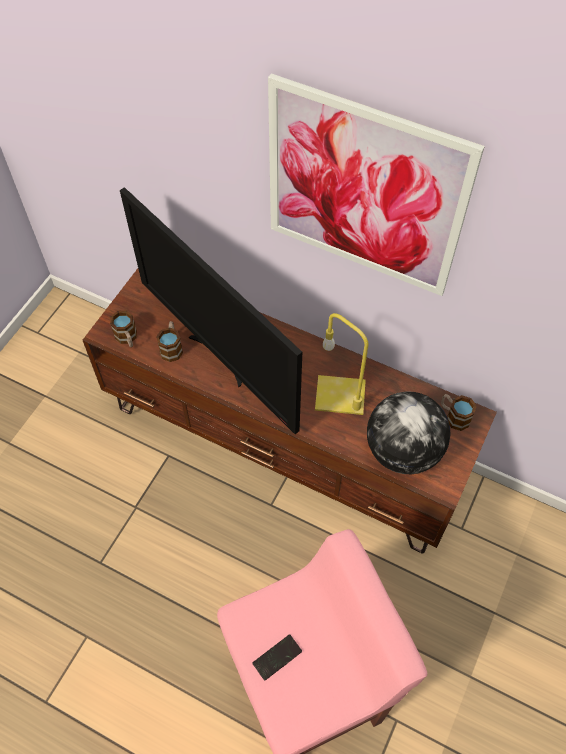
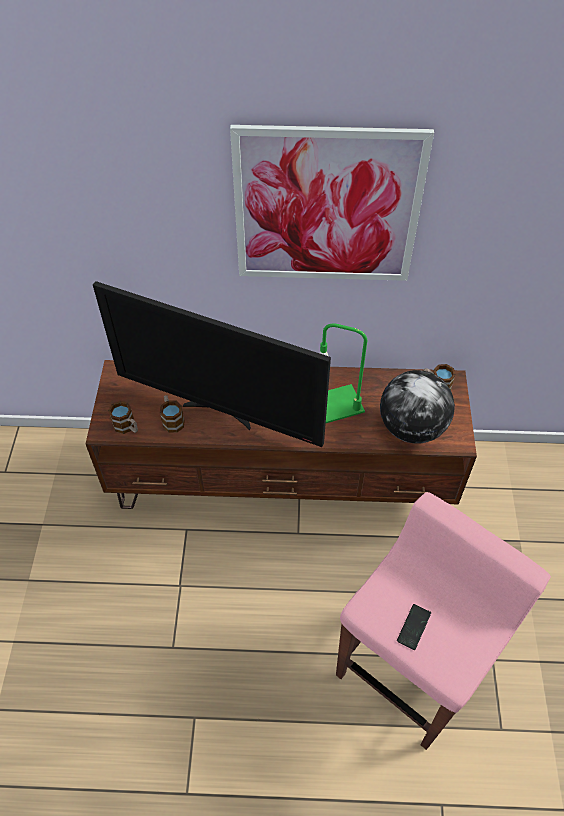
camera: 25 degrees left, 5 degrees down
yellow table lamp [315,313,369,415] -> green table lamp [319,323,367,423]

